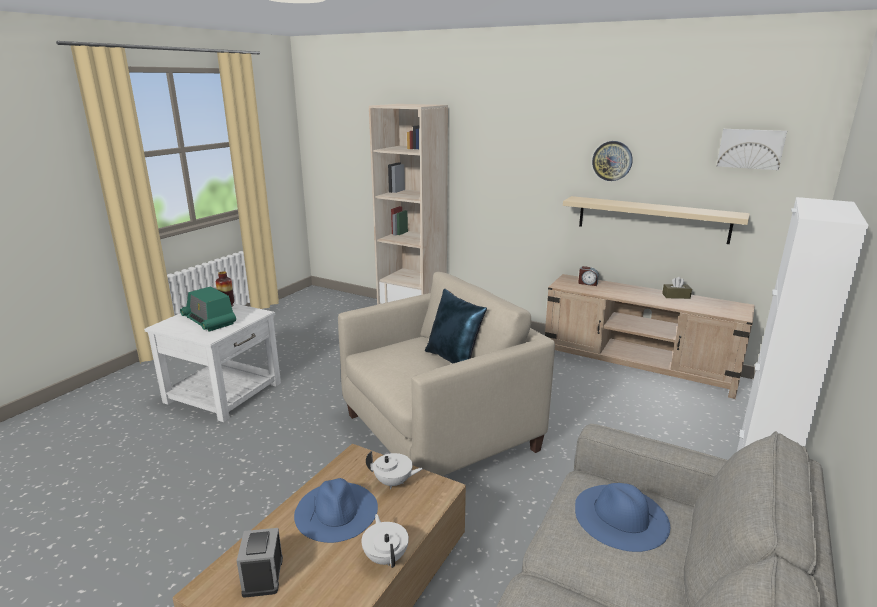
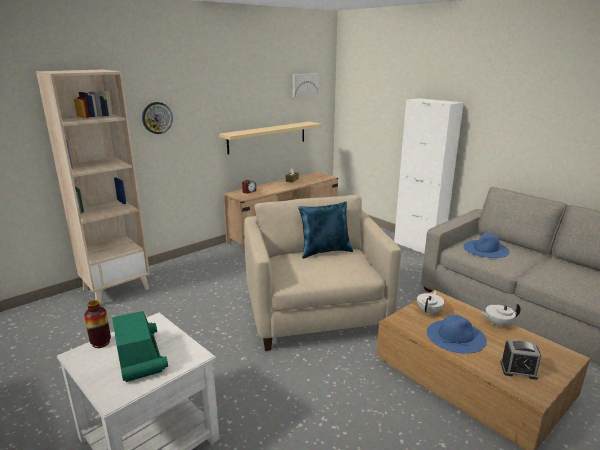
camera: 70 degrees left, 0 degrees up
radio [180,286,236,331] -> radio turned 90 degrees counterclockwise [112,311,168,382]
wall clock [592,141,633,181] -> wall clock moved to [142,102,173,134]

